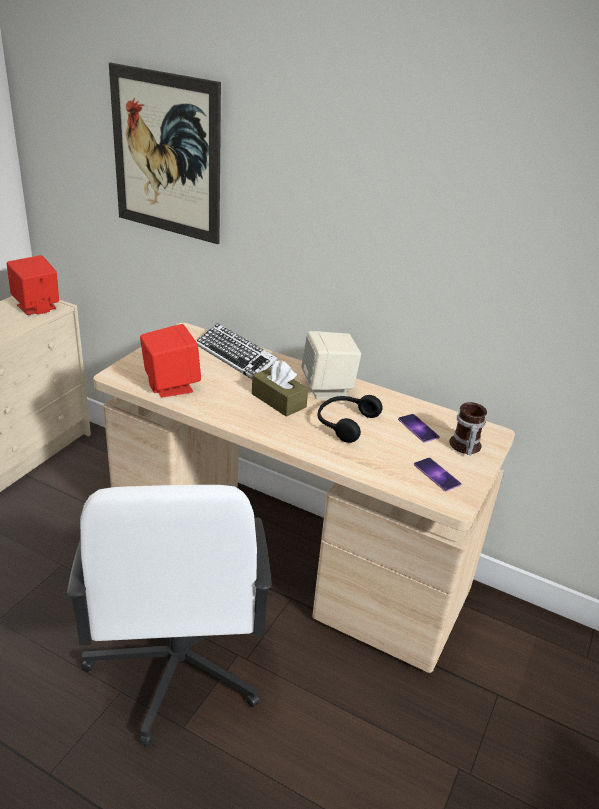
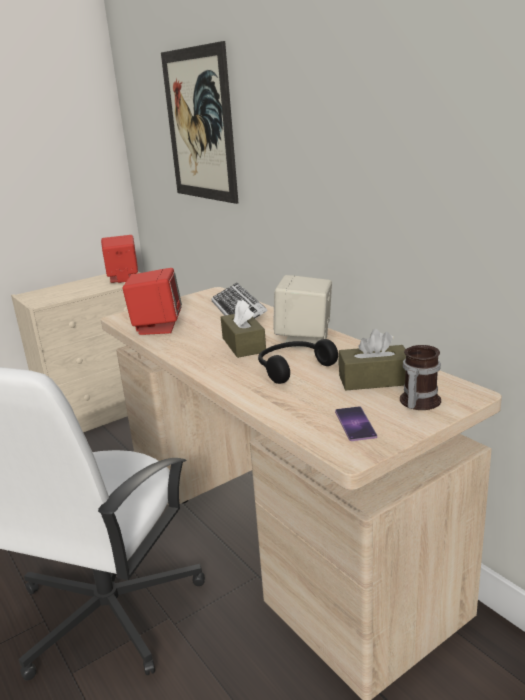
camera: 30 degrees right, 10 degrees down
phone [398,414,440,443] -> brown tissue box [339,329,406,390]

